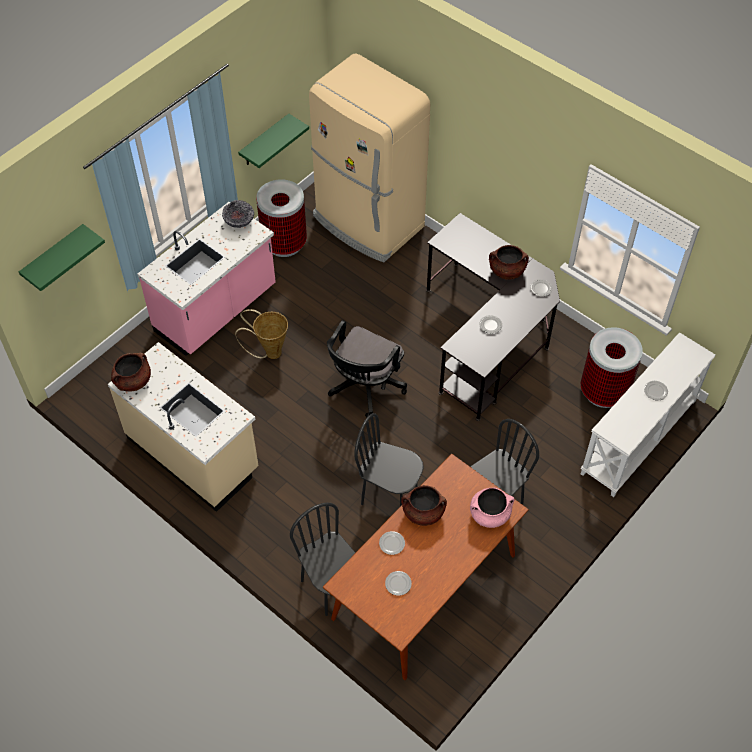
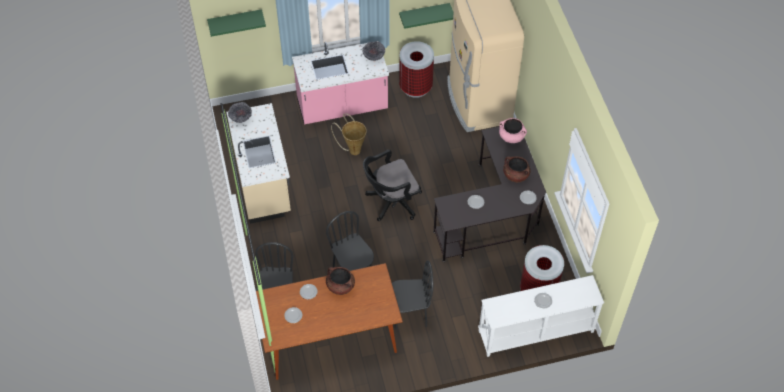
camera: 35 degrees right, 0 degrees up
brown cooking pot [111,353,151,392] -> bowl [228,102,252,123]
pink cooking pot [470,487,515,528] -> pink cooking pot moved to [499,118,527,143]

